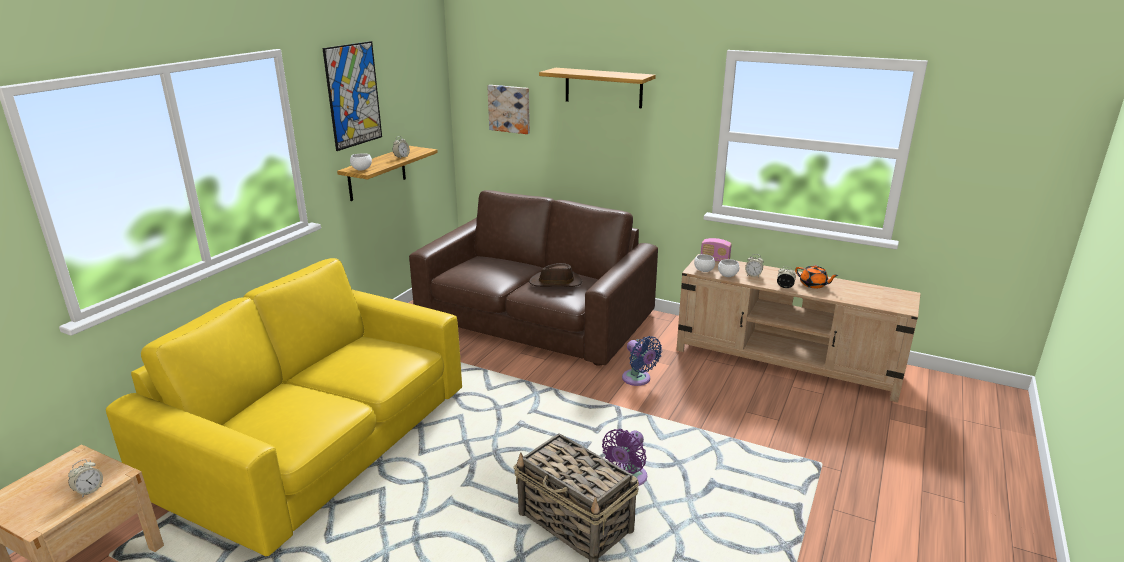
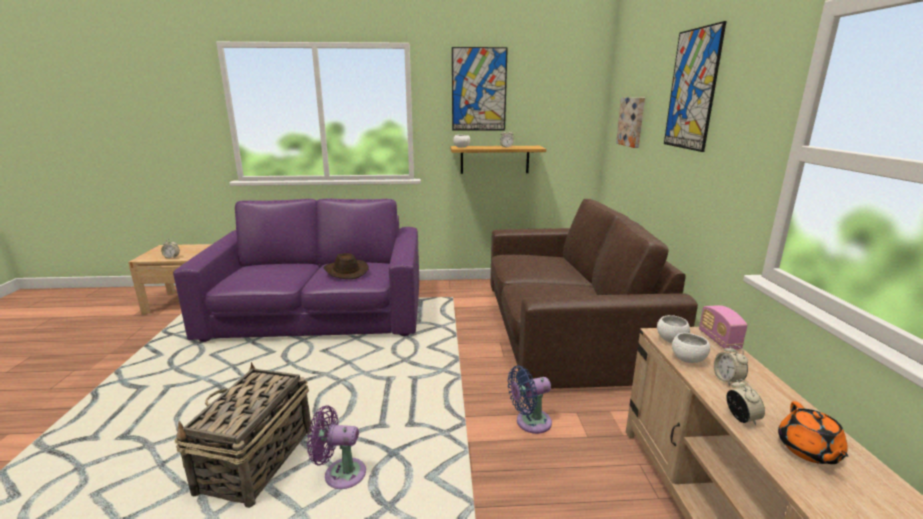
camera: 60 degrees right, 5 degrees down
yellow sofa [106,258,462,556] -> purple sofa [173,199,419,342]
brown hat [529,263,582,287] -> brown hat moved to [323,253,369,279]
shelf [539,68,656,108] -> picture [664,21,726,152]
blue fan [622,336,662,386] -> blue fan turned 45 degrees clockwise [508,365,552,434]

